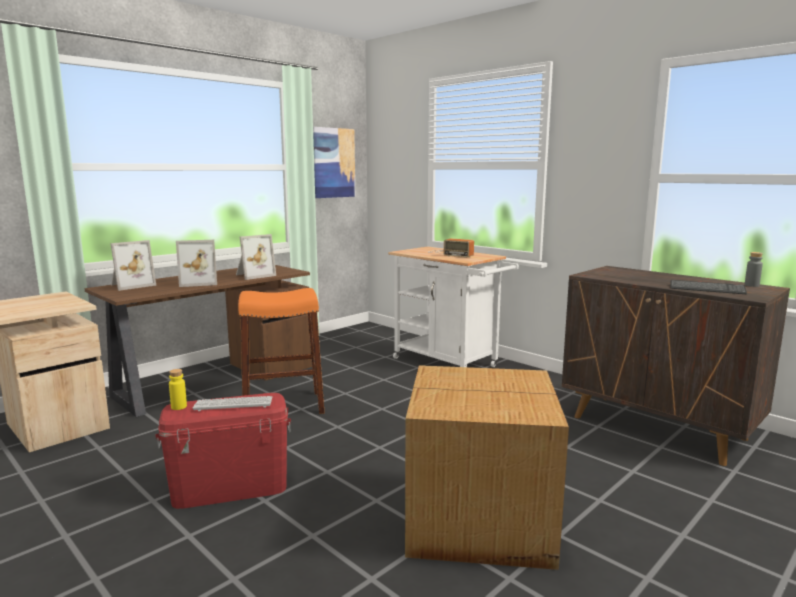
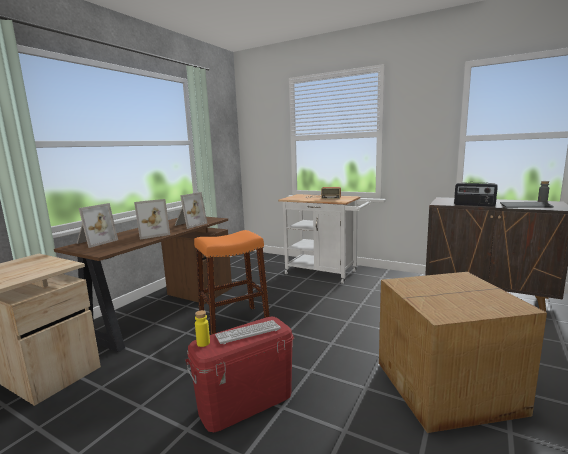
camera: 15 degrees left, 0 degrees up
picture [313,127,355,198] -> none
none -> radio [454,182,498,207]

